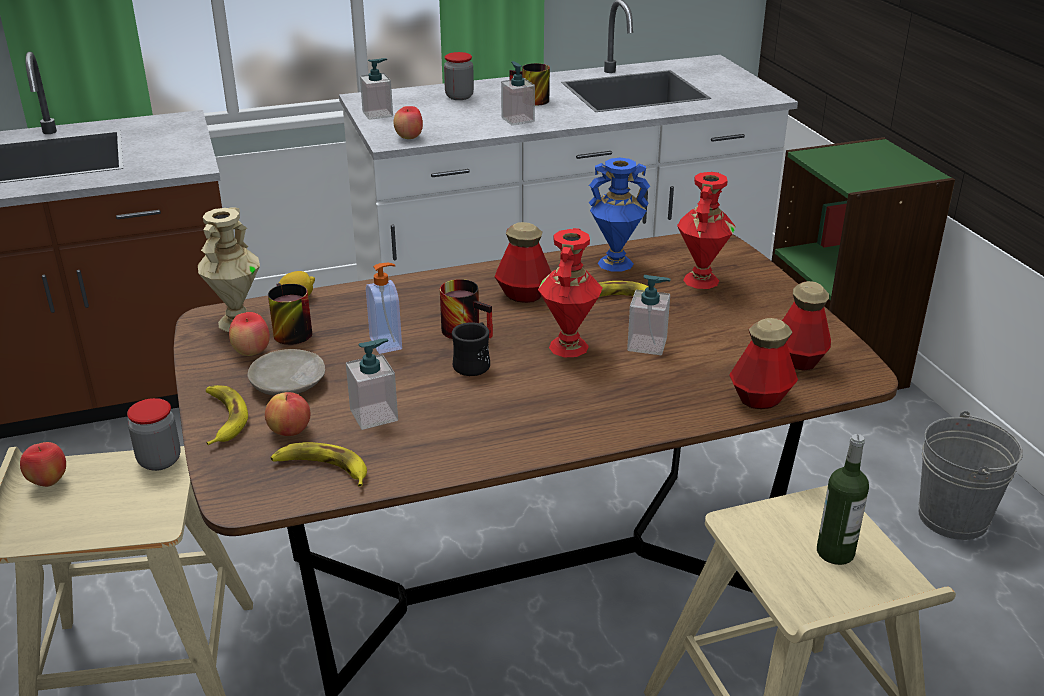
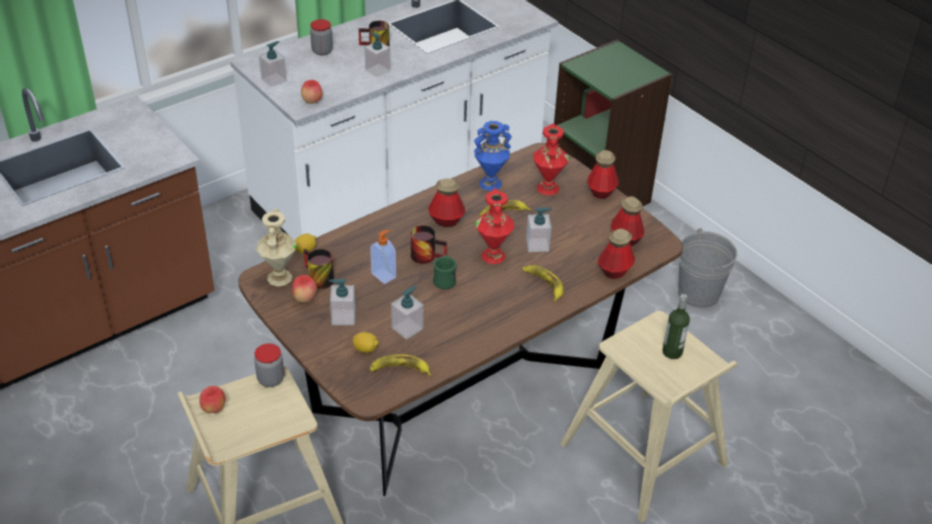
camera: 20 degrees left, 10 degrees up
banana [206,385,248,445] -> banana moved to [522,265,563,302]
beige plate [248,349,325,396] -> soap dispenser [329,279,355,325]
apple [265,392,311,436] -> lemon [353,332,379,353]
black mug [452,322,490,376] -> green mug [433,254,456,290]
none -> bottle [587,150,619,199]

